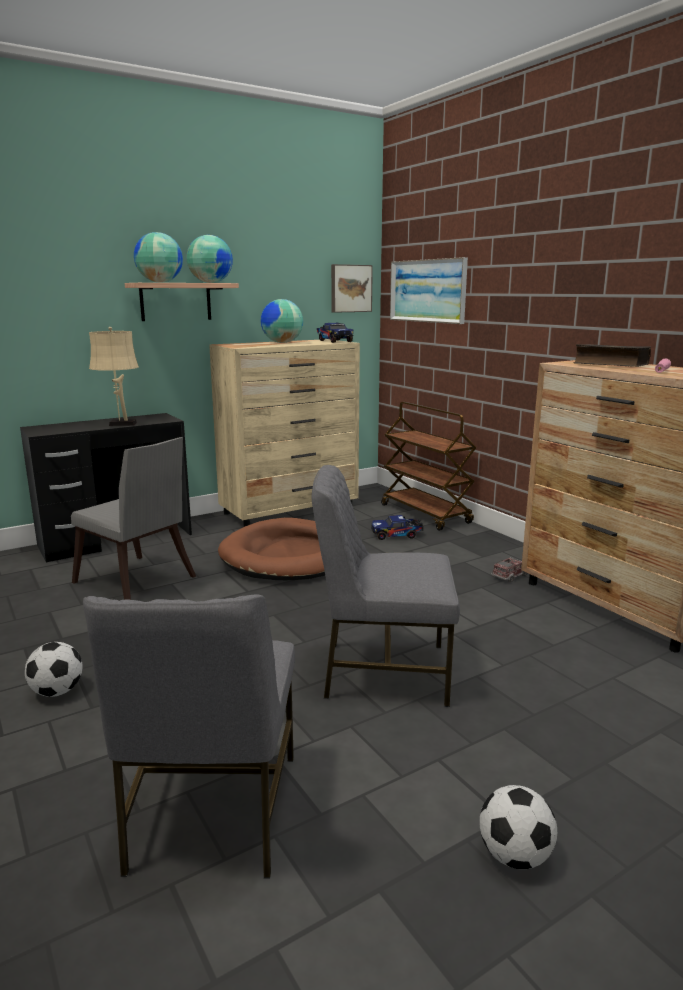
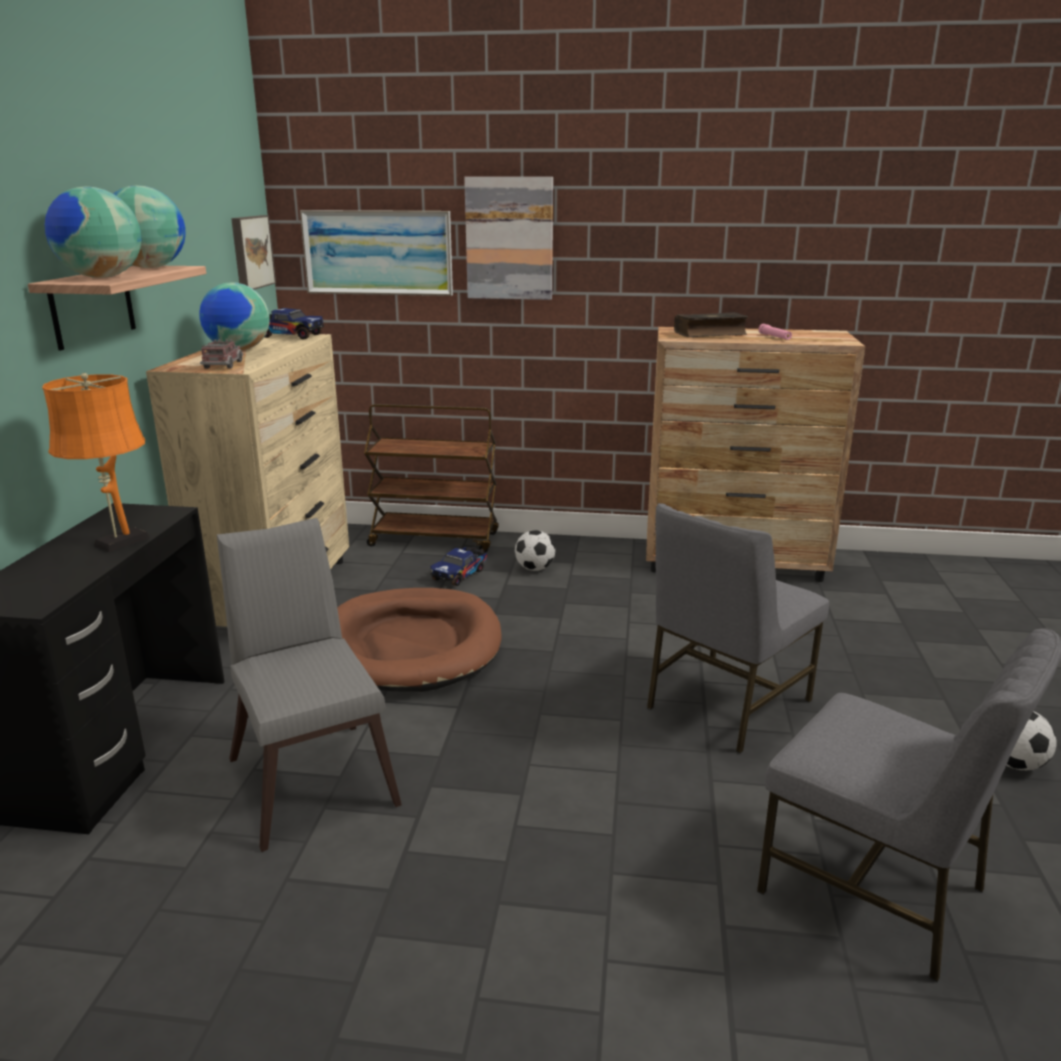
camera: 50 degrees left, 5 degrees up
football [25,642,83,697] -> football moved to [515,530,555,571]
grey chair [71,437,196,600] -> grey chair turned 105 degrees counterclockwise [217,518,402,852]
beige table lamp [89,327,139,426] -> orange table lamp [42,373,150,552]
toy truck [491,557,527,582] -> toy truck moved to [200,340,243,369]
none -> picture [464,177,553,300]

